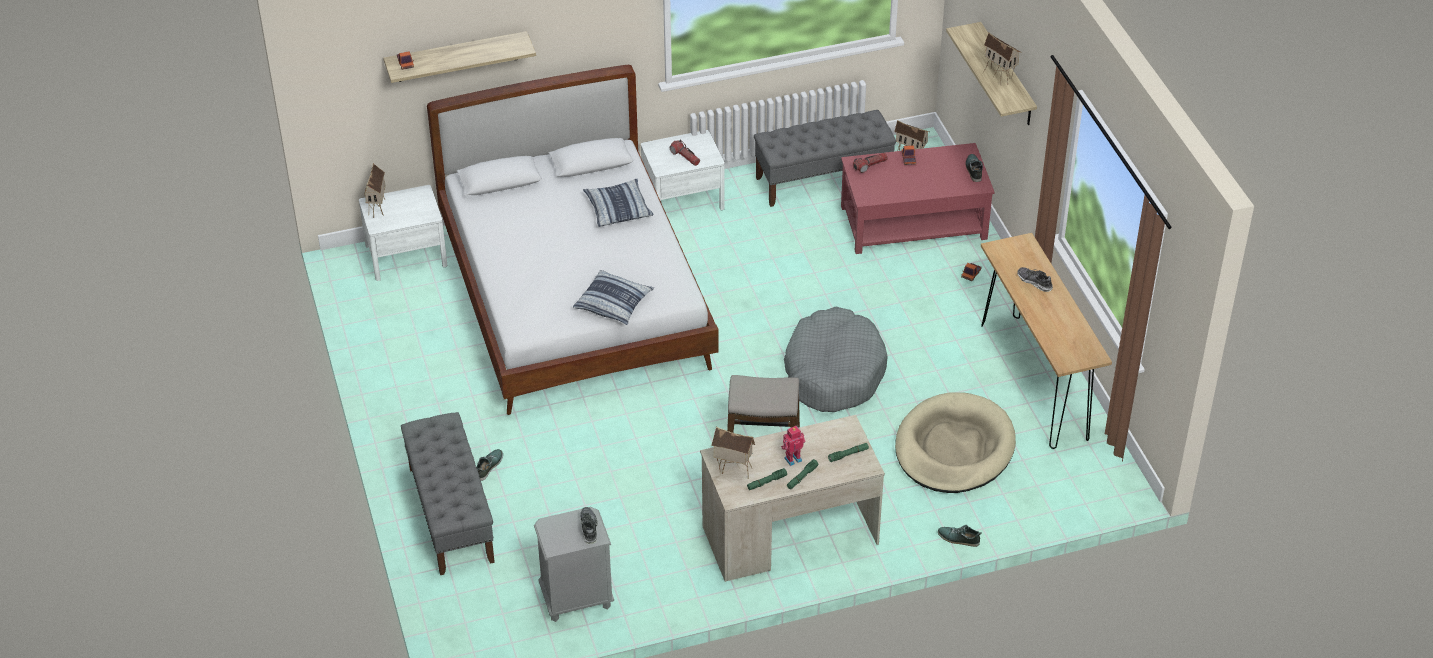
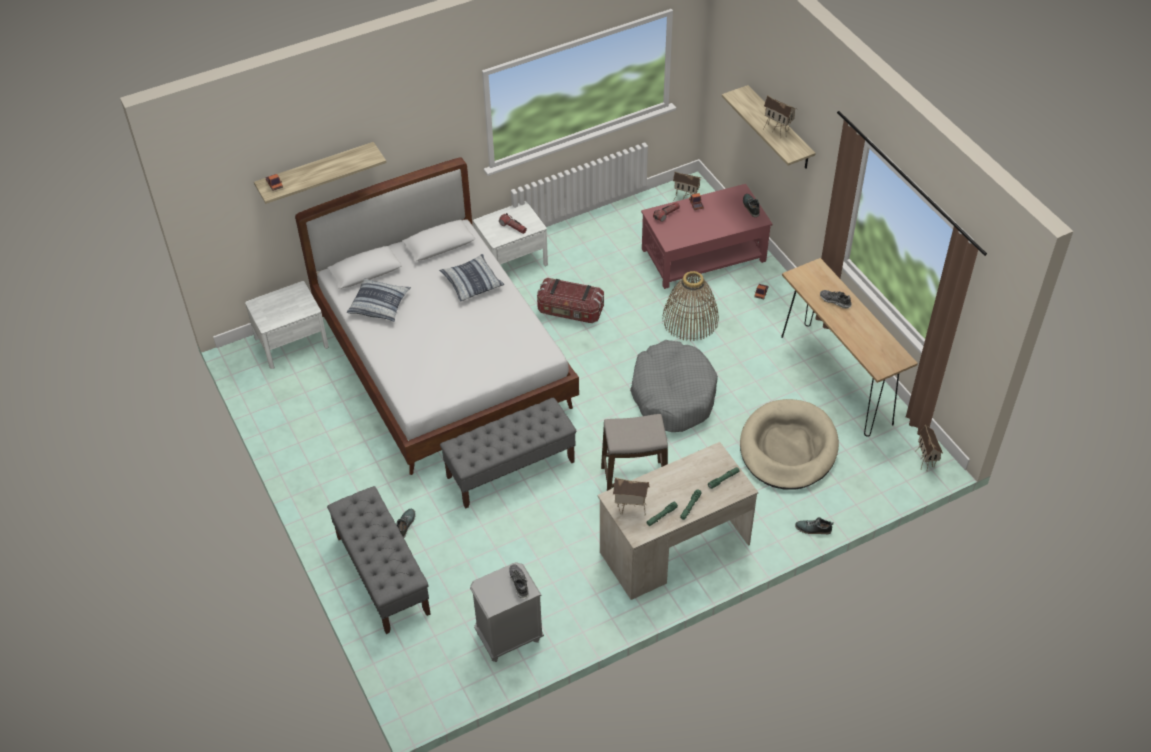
camera: 10 degrees left, 5 degrees up
toy house [364,163,386,218] -> toy house moved to [915,424,943,472]
pillow [573,270,654,325] -> pillow moved to [347,278,411,322]
grey bench [754,110,896,207] -> grey bench moved to [440,397,577,509]
toy robot [781,426,805,466] -> none
none -> storage box [537,278,604,323]
none -> basket [662,271,719,341]

